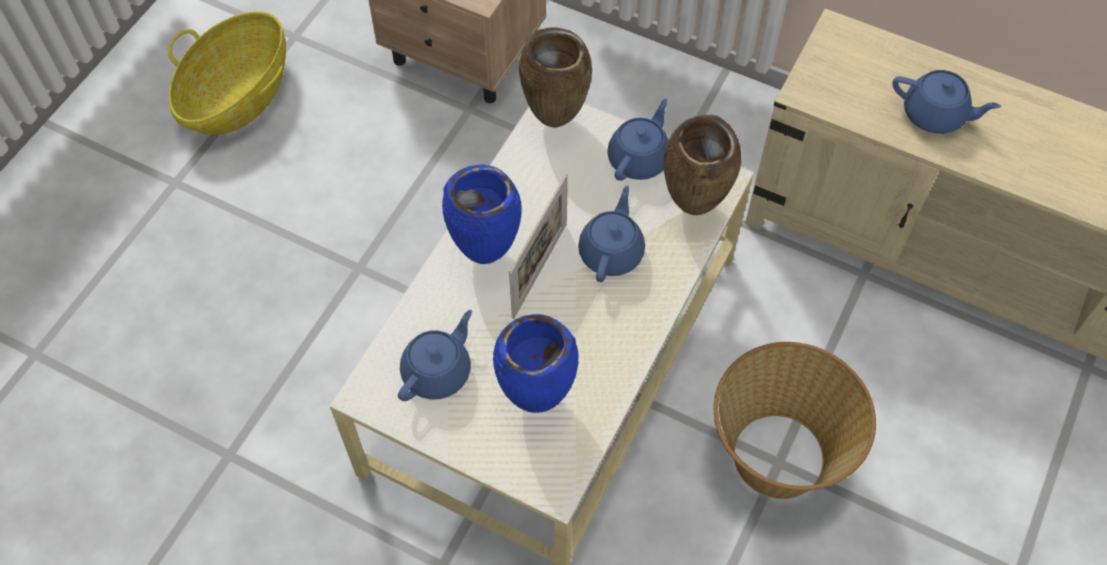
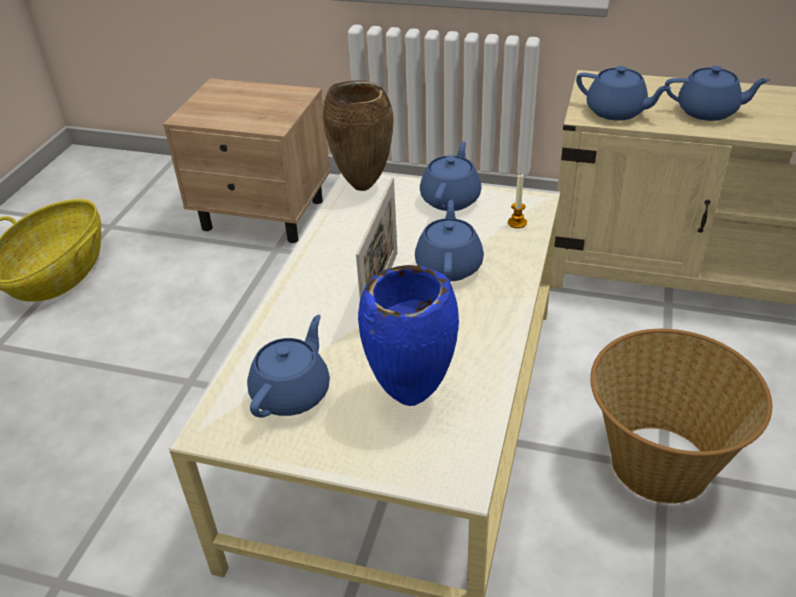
camera: 10 degrees left, 20 degrees down
blue vase [442,165,522,264] -> none
brown vase [664,115,741,215] -> candle [508,174,527,228]
none -> blue teapot [576,66,671,121]

